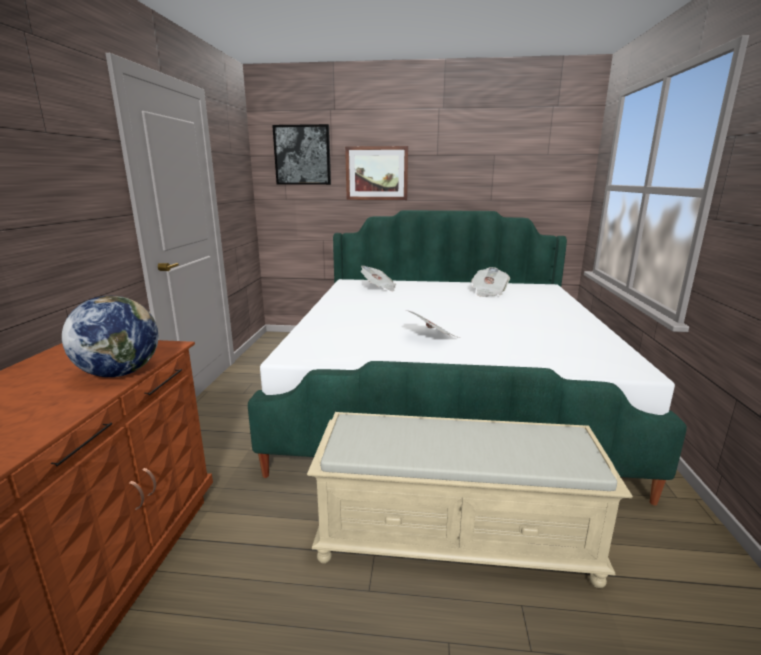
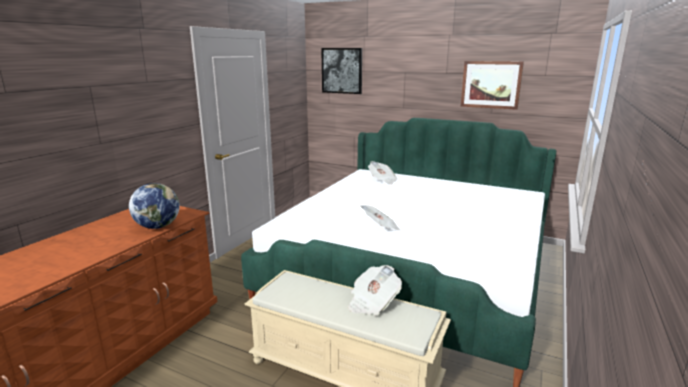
camera: 20 degrees right, 0 degrees up
picture [345,146,408,200] -> picture moved to [461,61,524,110]
newspaper [471,267,510,297] -> newspaper moved to [348,265,402,316]

